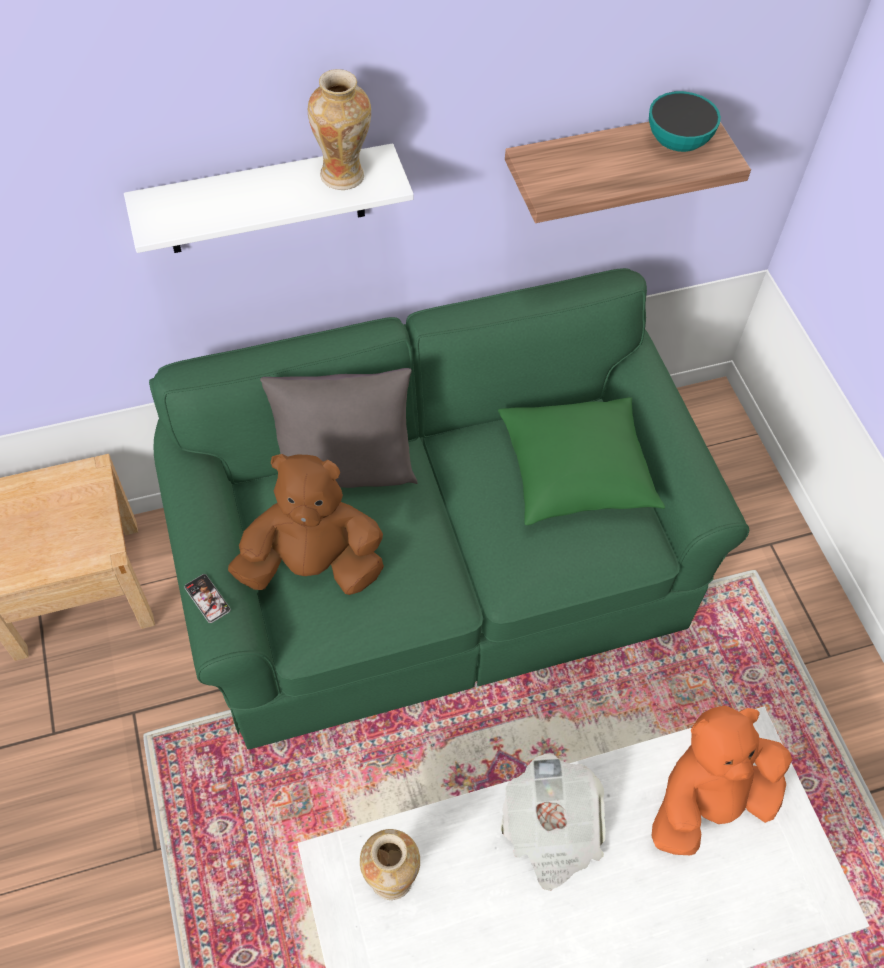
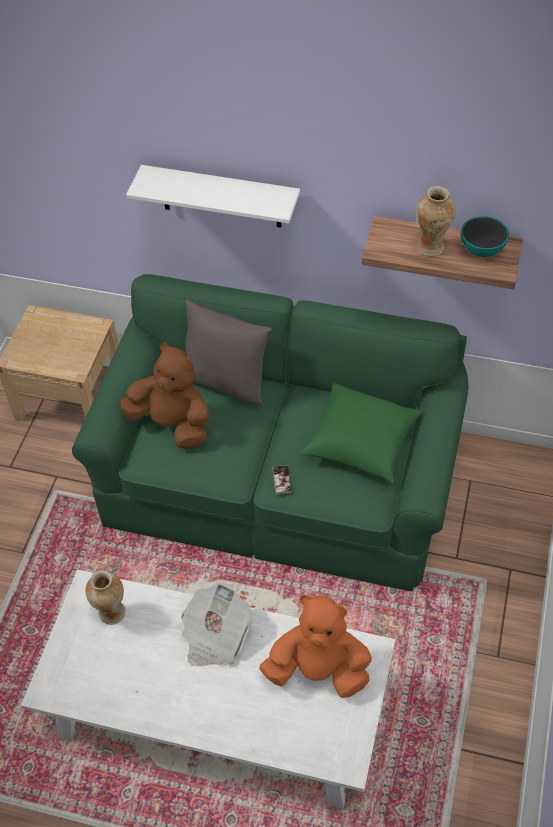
camera: 35 degrees right, 5 degrees down
phone [184,574,231,623] -> phone moved to [273,465,292,494]
vase [308,69,371,190] -> vase moved to [416,186,456,256]

